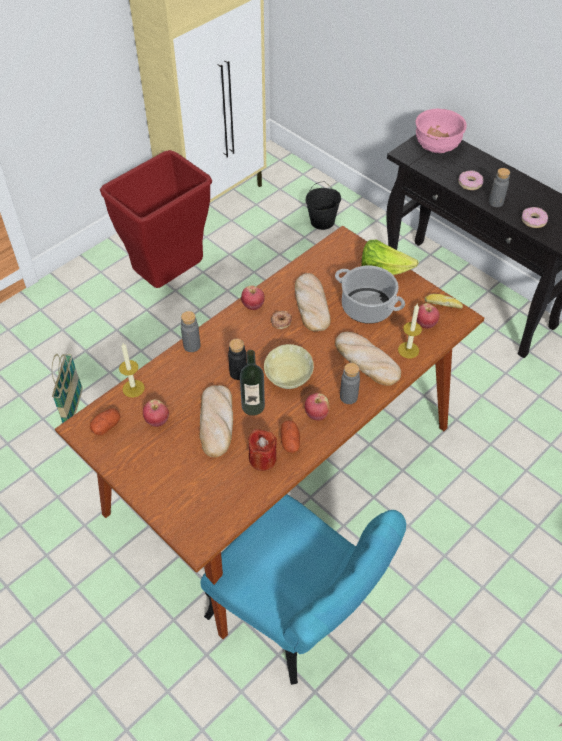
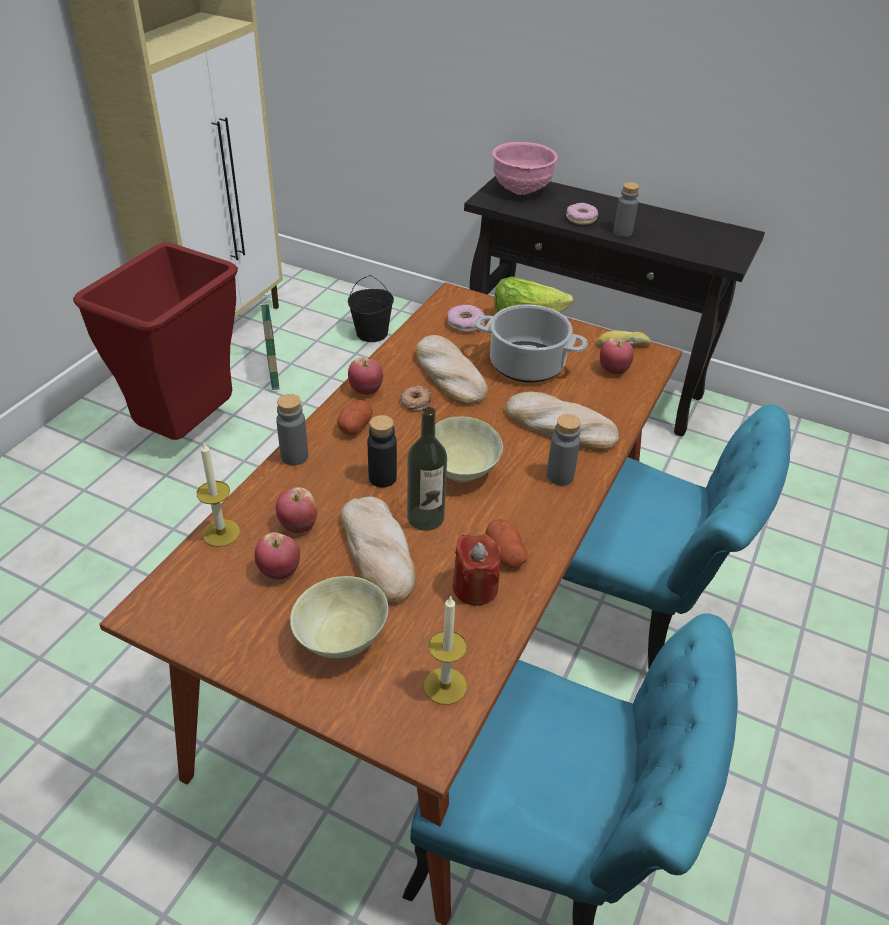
camera: 20 degrees left, 10 degrees down
basket [52,354,83,423] -> basket moved to [261,291,280,390]
potato [90,408,121,435] -> potato moved to [337,400,373,435]
apple [305,393,330,421] -> apple moved to [276,487,318,533]
candle [398,303,422,358] -> candle moved to [424,595,467,705]
donut [522,207,548,228] -> donut moved to [447,305,485,333]
none -> beige bowl [290,576,389,659]
none -> turquoise chair [562,404,791,670]

